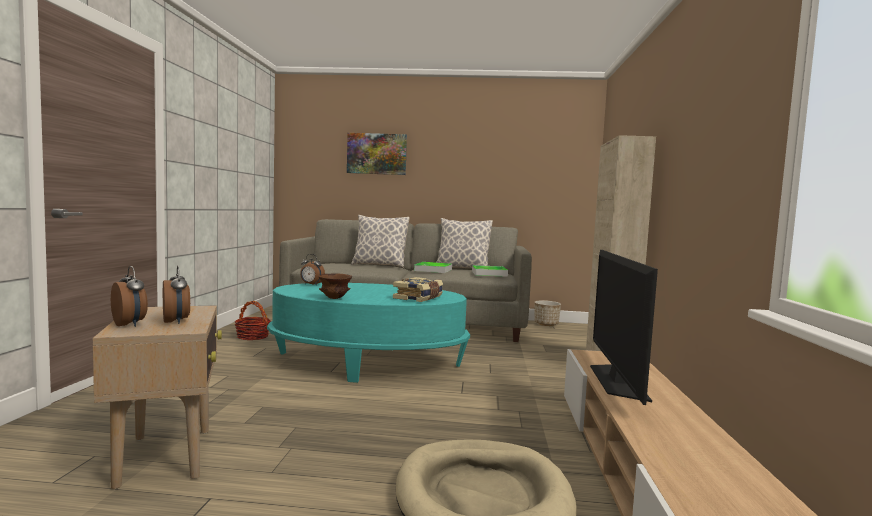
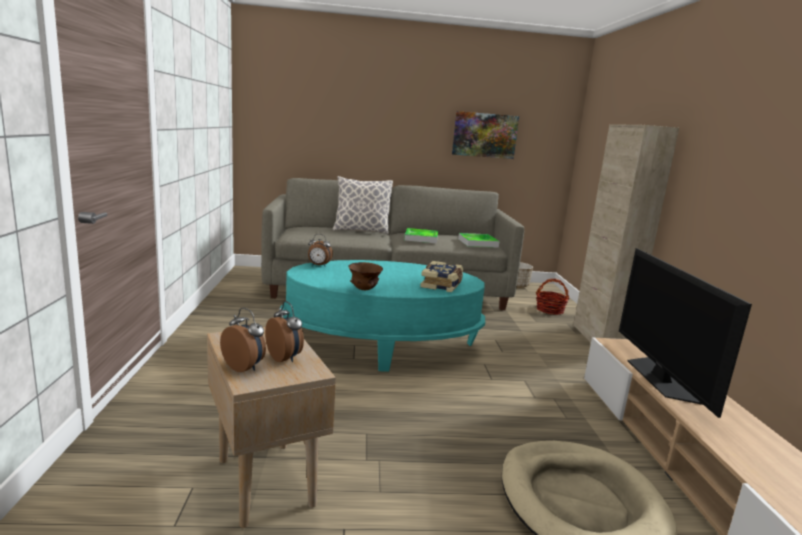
camera: 10 degrees left, 10 degrees up
basket [234,301,271,340] -> basket moved to [536,279,569,315]
picture [347,133,407,175] -> picture moved to [452,111,519,159]
pillow [436,218,493,268] -> none

